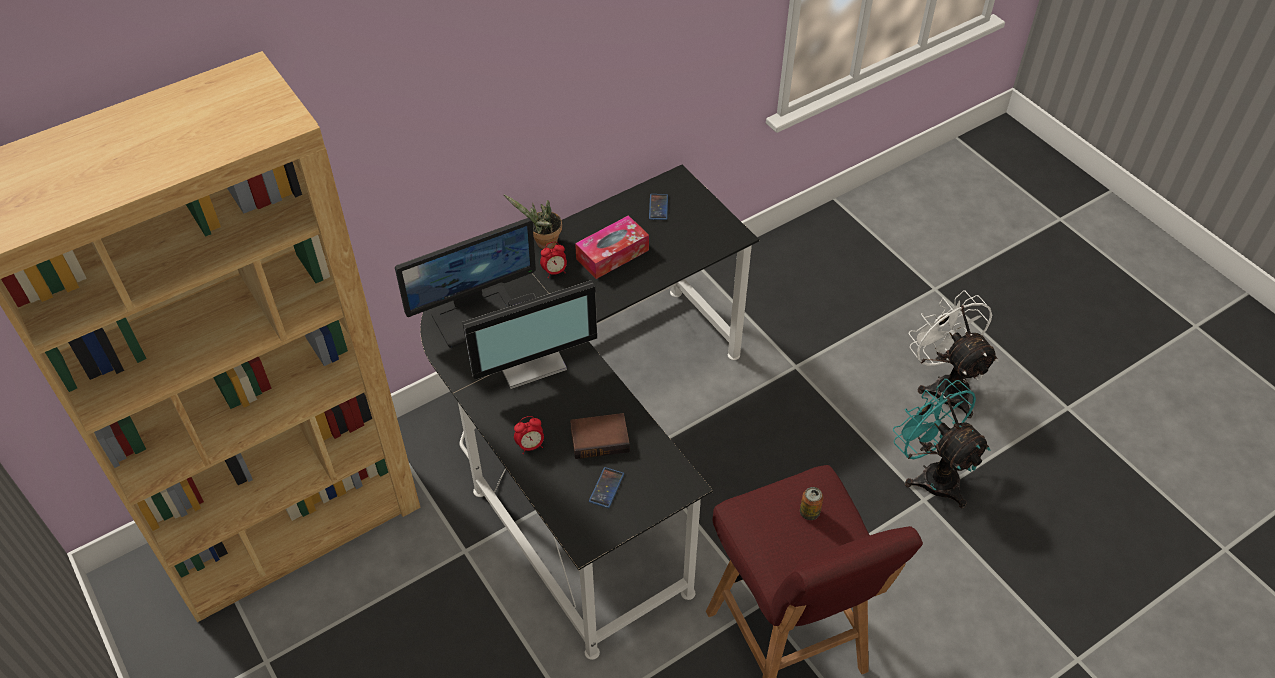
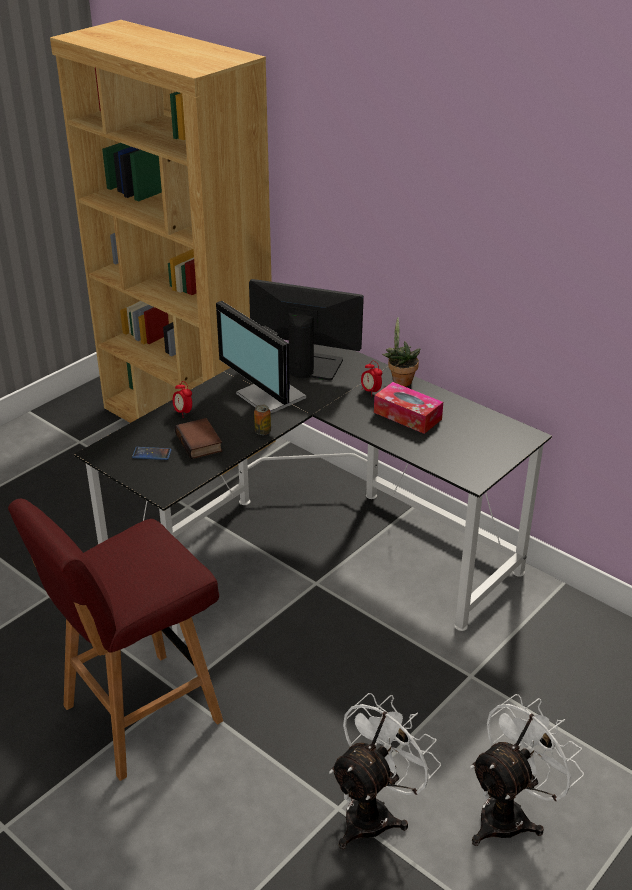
camera: 75 degrees right, 15 degrees down
monitor [395,218,536,348] -> monitor turned 150 degrees clockwise [249,279,364,381]
phone [649,194,668,220] -> none
can [800,487,823,520] -> can moved to [254,405,271,435]
turquoise fan [893,379,990,508] -> white fan [329,693,441,849]

